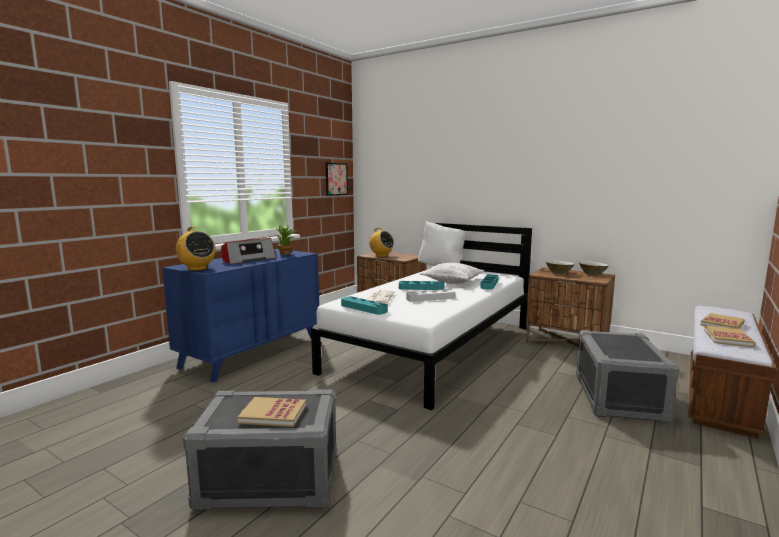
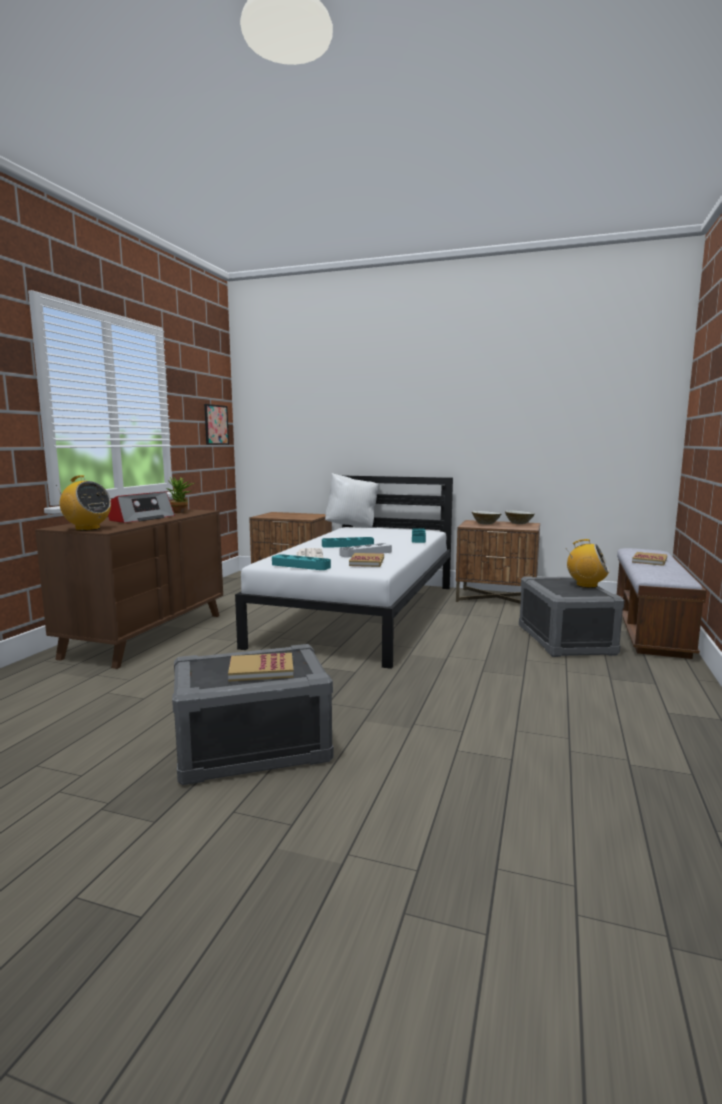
camera: 15 degrees left, 0 degrees up
blue dresser [162,249,319,382] -> brown dresser [35,509,223,669]
radio [369,228,394,257] -> radio moved to [566,539,610,588]
pillow [420,263,484,284] -> none
book [704,325,755,347] -> book moved to [349,553,384,567]

